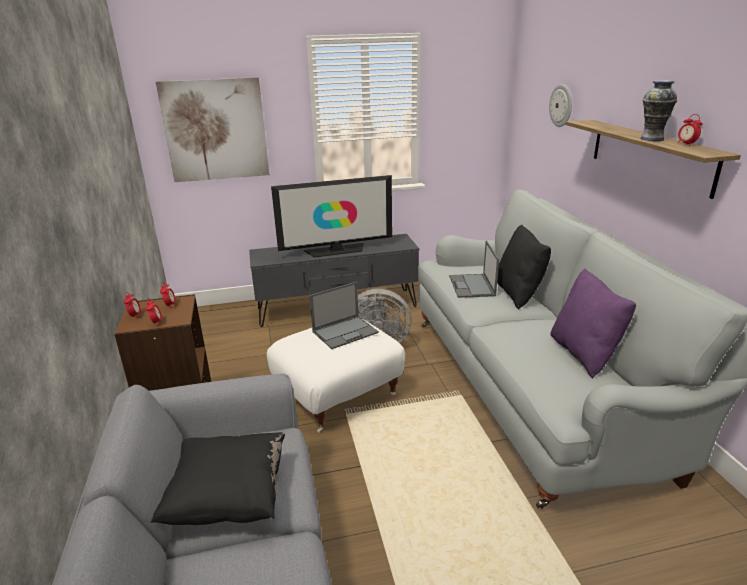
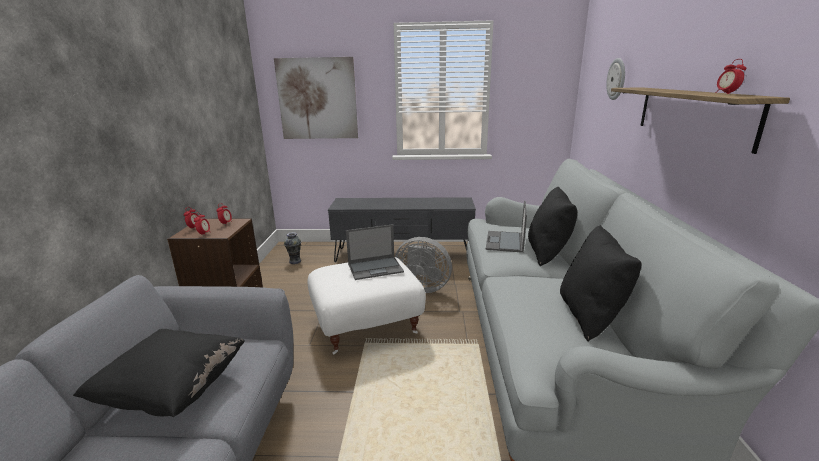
camera: 15 degrees right, 5 degrees down
television [271,175,392,257] -> none
purple pillow [550,268,636,378] -> black pillow [560,225,641,341]
vase [640,80,677,141] -> vase moved to [284,232,301,264]

